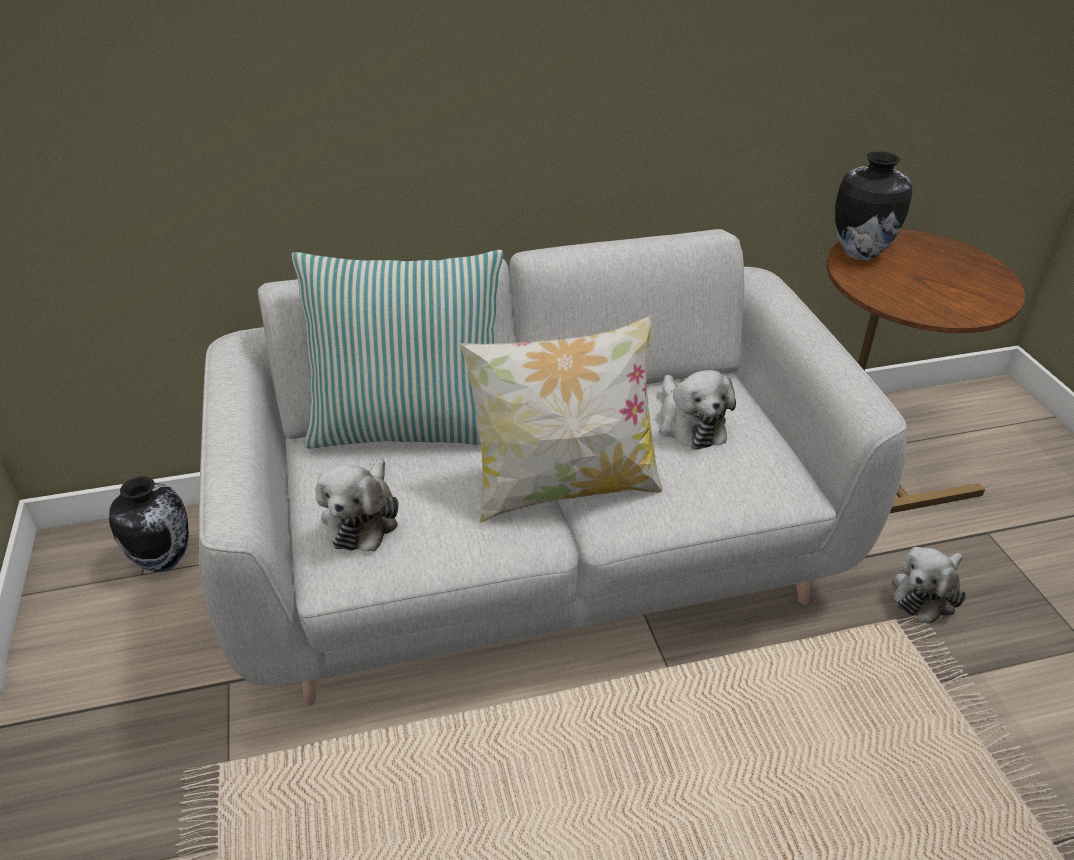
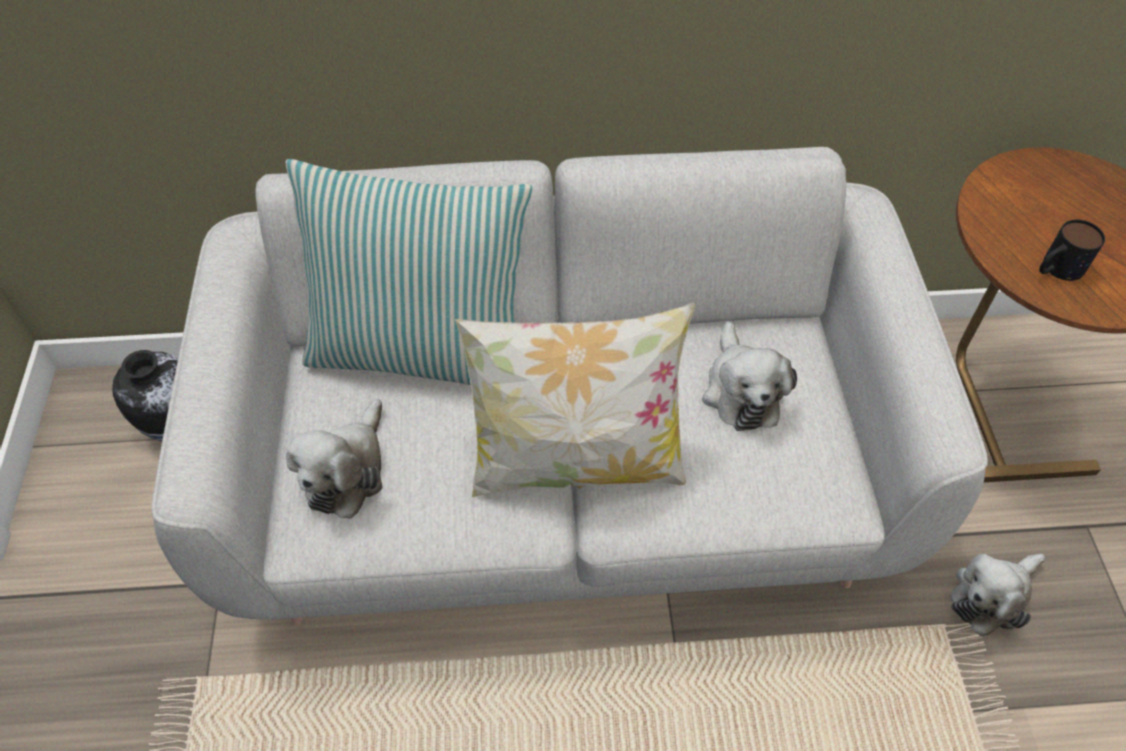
camera: 10 degrees right, 15 degrees up
vase [835,151,912,260] -> none
none -> mug [1039,220,1105,281]

